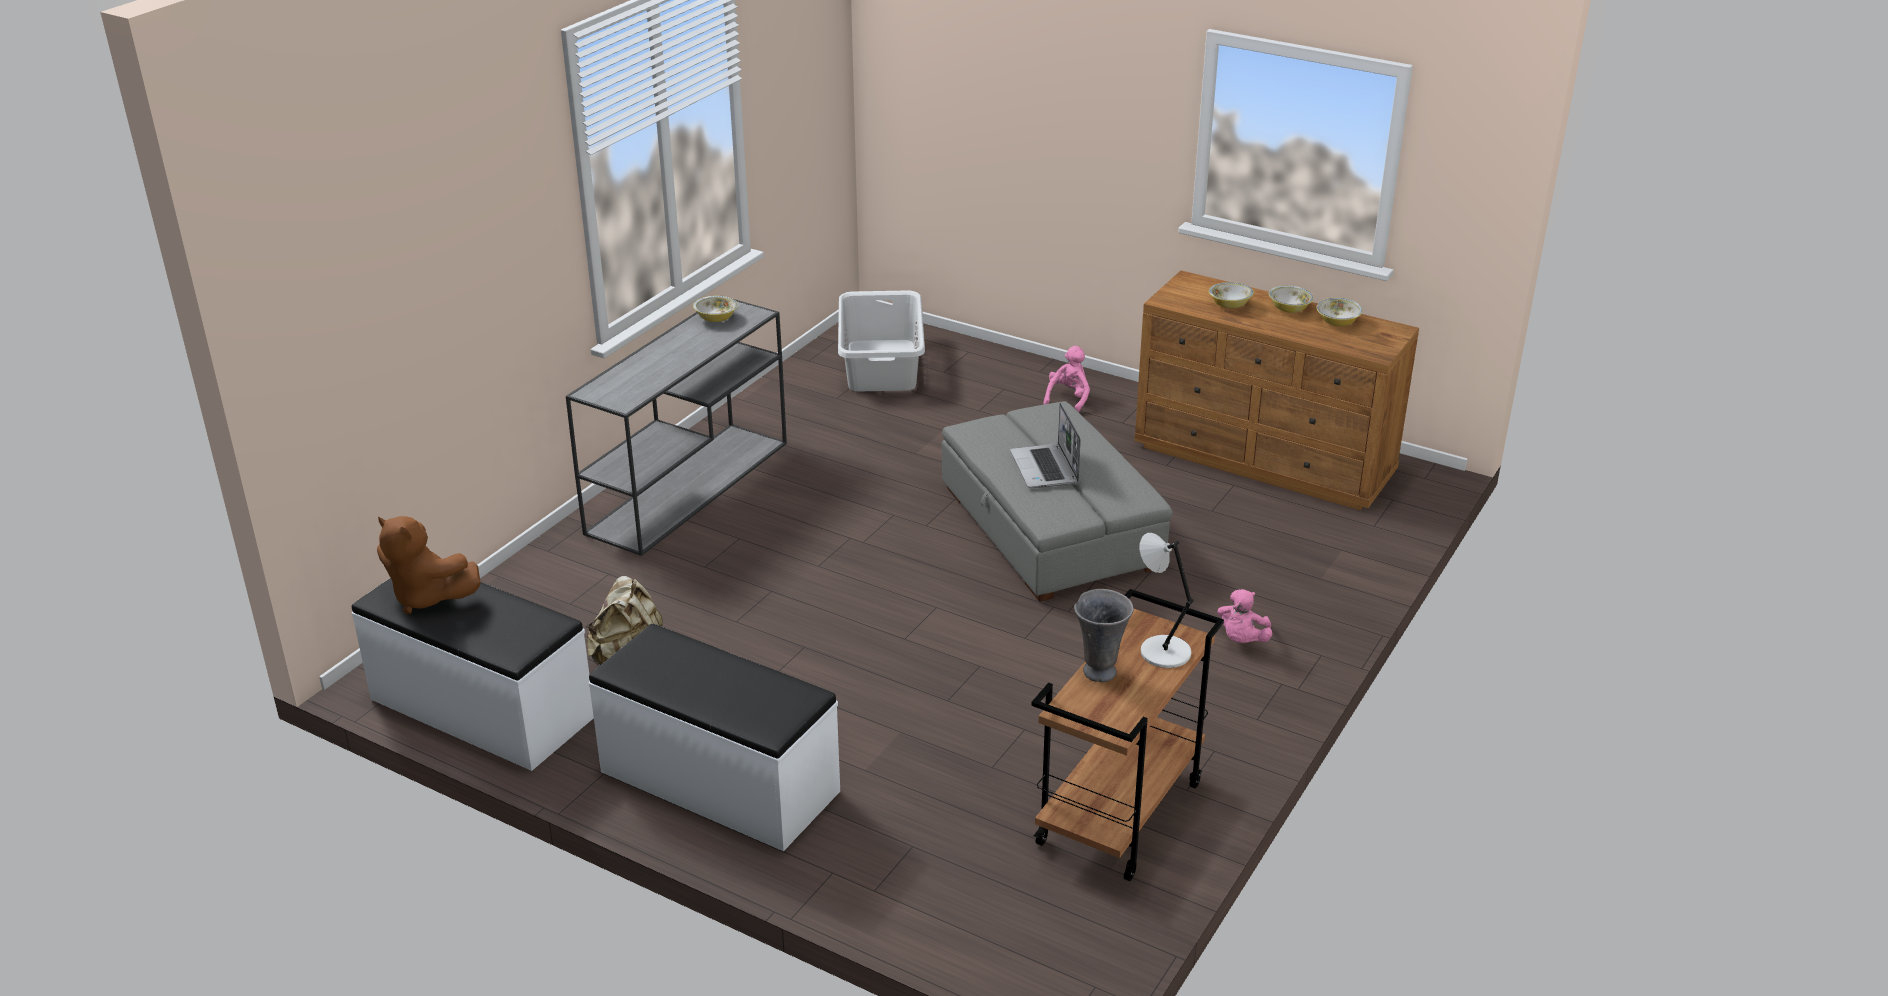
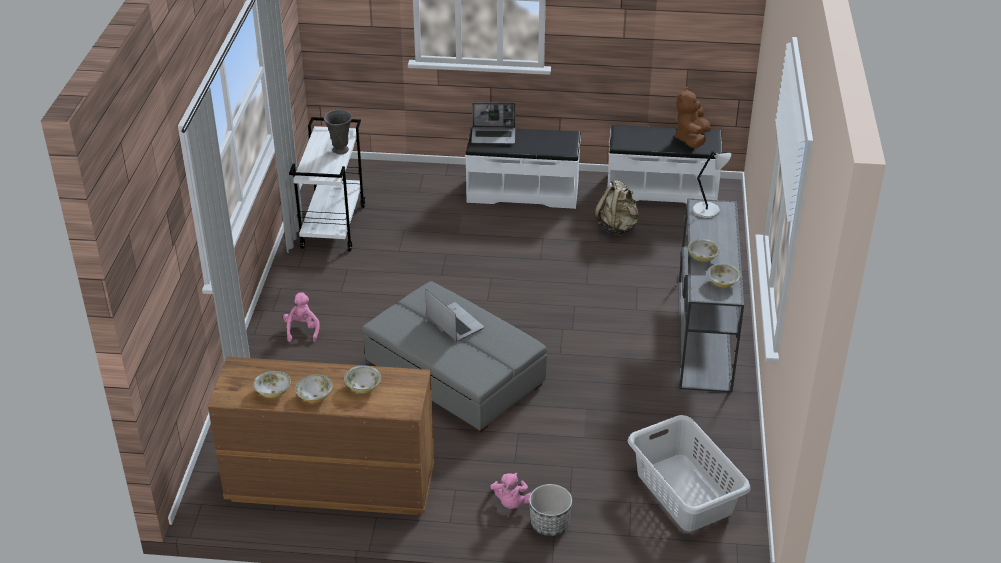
camera: 155 degrees right, 5 degrees up
brown plush toy [377,516,480,614] -> brown plush toy turned 75 degrees counterclockwise [675,87,711,148]
brown cart [1031,589,1224,881] -> white cart [289,117,365,251]
grey table lamp [1140,533,1194,668] -> grey table lamp moved to [693,150,731,218]
none -> laptop [471,102,516,144]
none -> planter [529,484,572,536]
none -> bowl [688,239,720,262]

